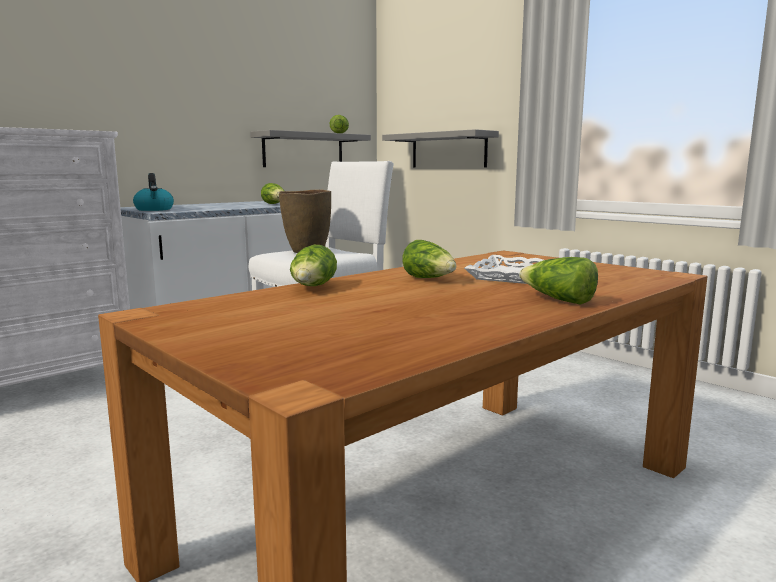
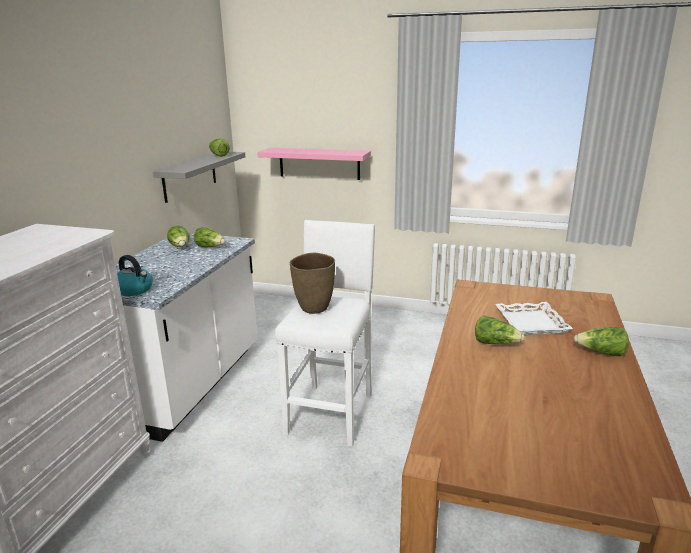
camera: 30 degrees left, 10 degrees up
lettuce [290,245,337,286] -> lettuce moved to [167,225,190,247]
grey shelf [382,129,499,168] -> pink shelf [257,148,371,180]

